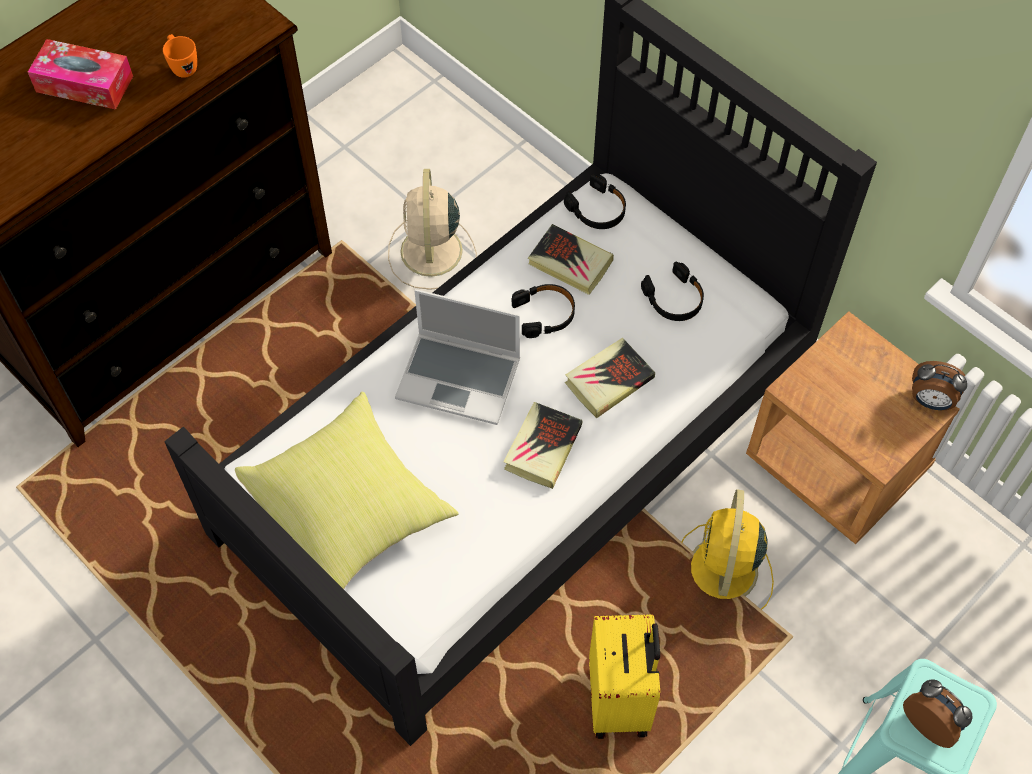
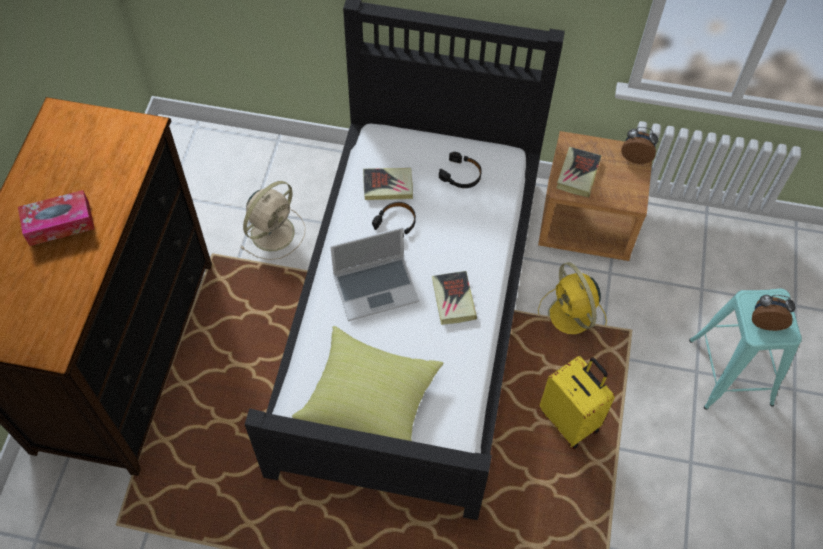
camera: 35 degrees left, 0 degrees up
orange mug [163,34,197,78] -> none
beige fan [388,169,477,290] -> beige fan turned 105 degrees counterclockwise [240,181,306,260]
black headphones [564,174,626,229] -> none
book [565,338,655,419] -> book moved to [557,147,601,198]
alarm clock [912,361,967,410] -> alarm clock turned 150 degrees counterclockwise [621,127,658,164]

